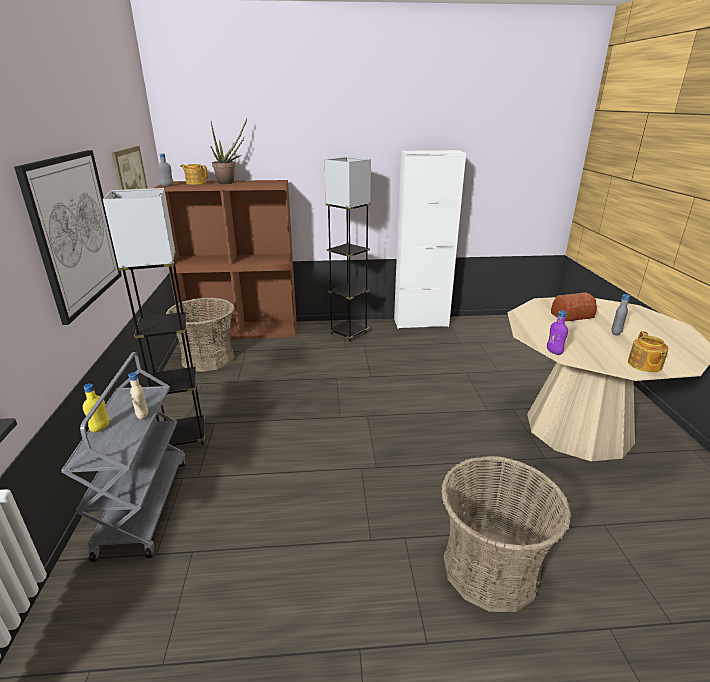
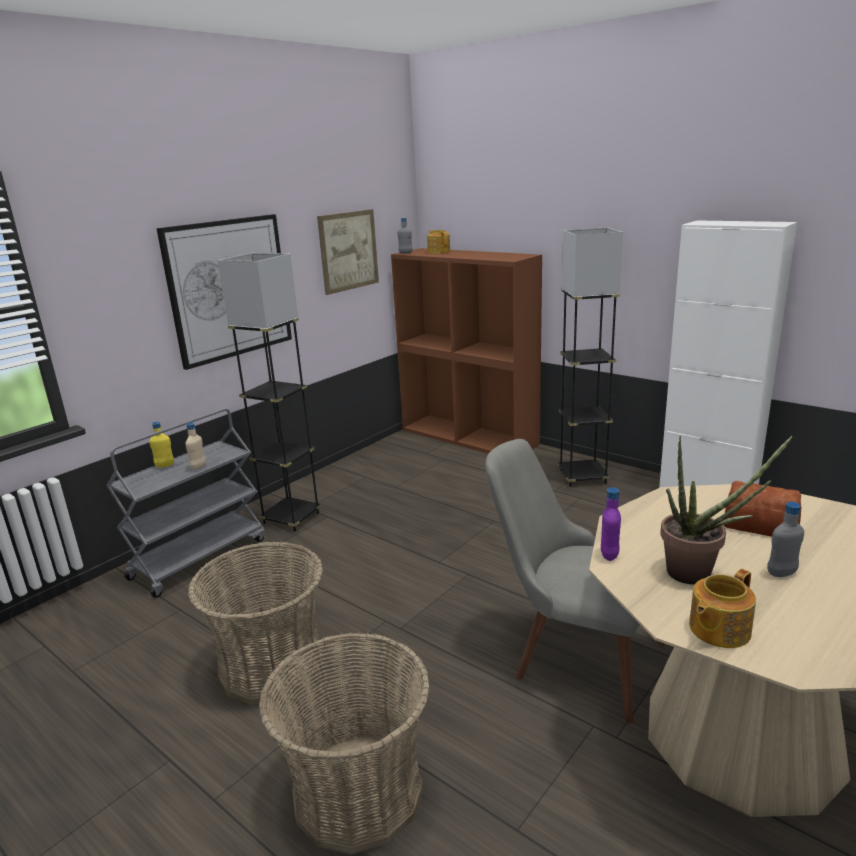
camera: 45 degrees right, 5 degrees down
basket [166,298,234,372] -> basket moved to [187,542,324,704]
potted plant [211,119,247,184] -> potted plant moved to [660,436,793,585]
none -> grey chair [485,439,665,724]

